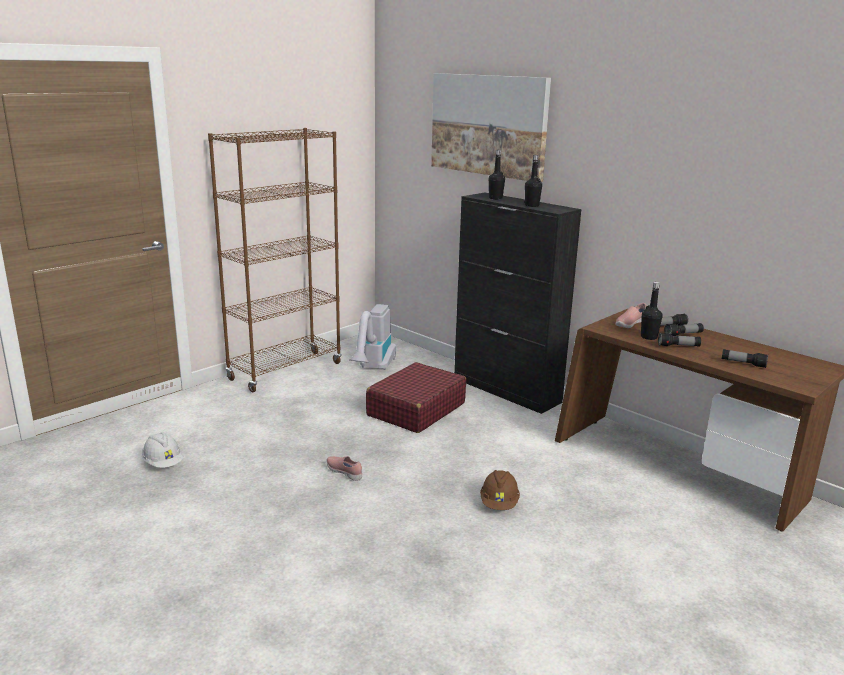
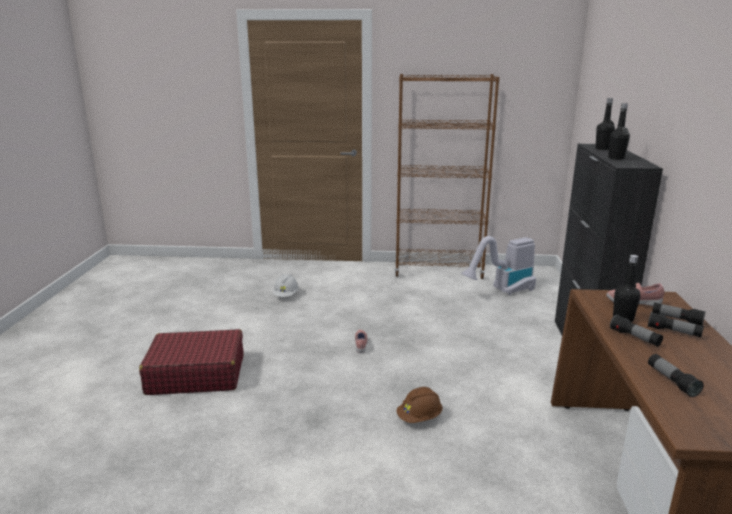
camera: 50 degrees right, 0 degrees up
red suitcase [366,362,466,433] -> red suitcase moved to [139,329,244,395]
picture [431,73,551,182] -> none

